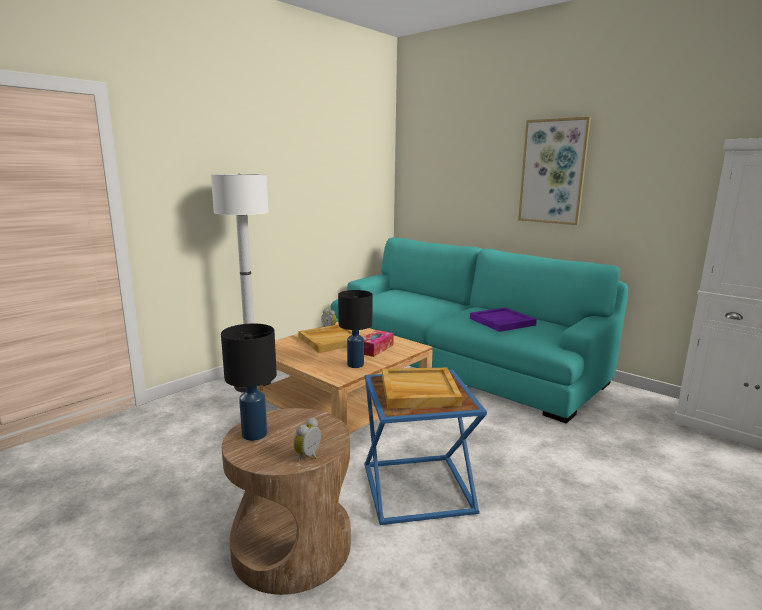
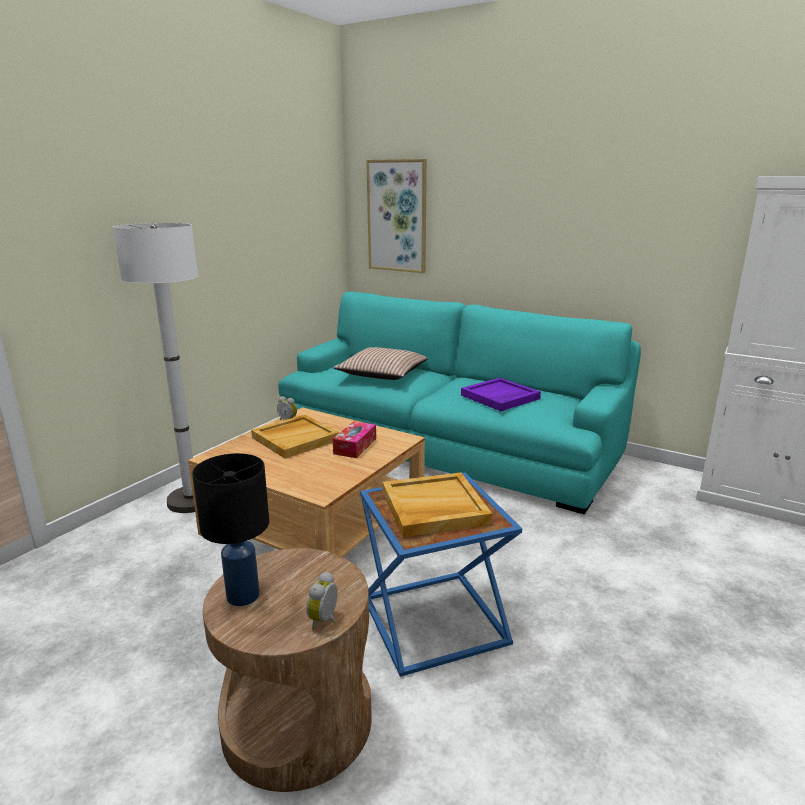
camera: 10 degrees left, 5 degrees up
black table lamp [338,290,373,368] -> none
picture [518,117,591,225] -> picture moved to [366,159,427,273]
none -> pillow [333,347,427,380]

